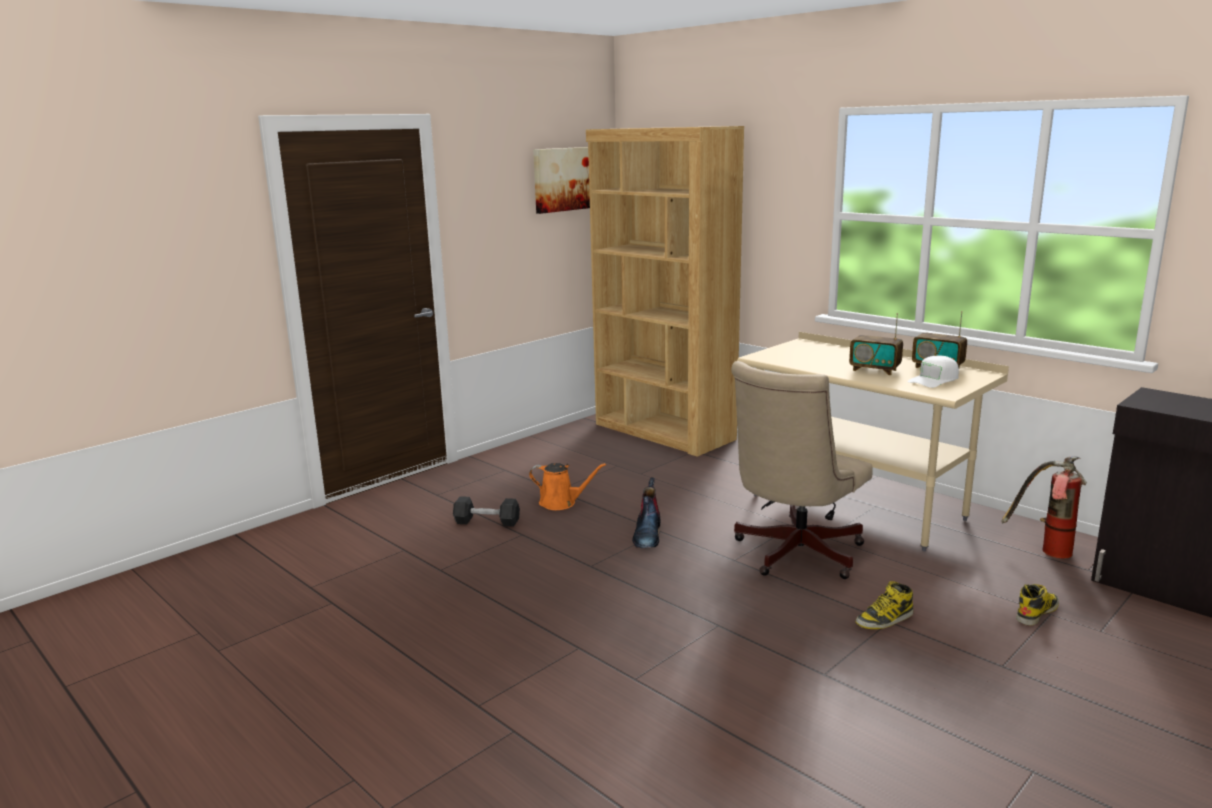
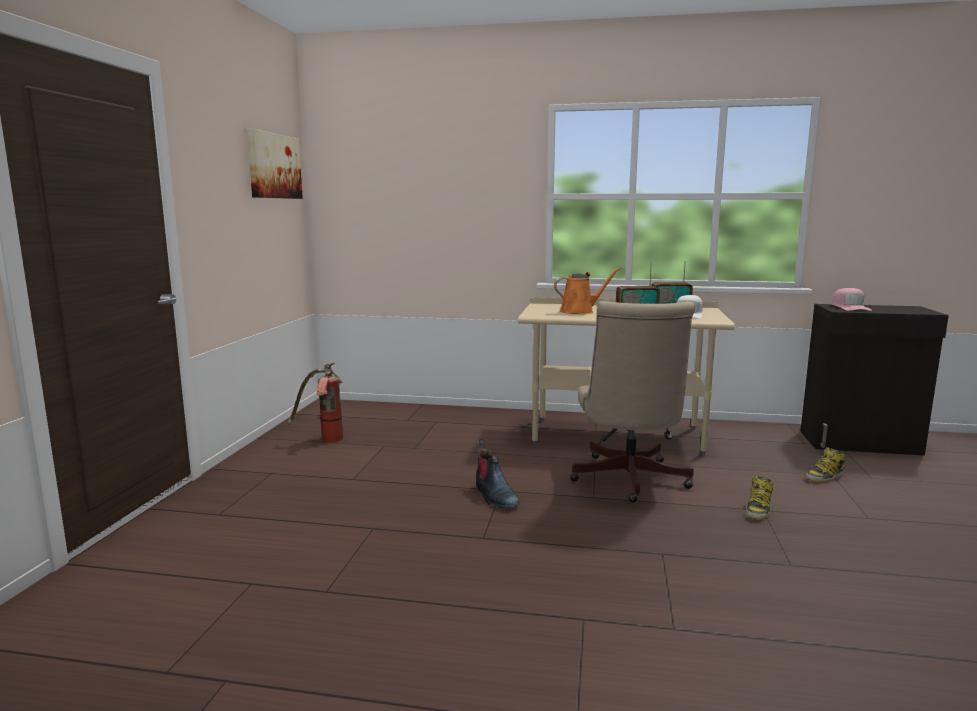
camera: 35 degrees left, 5 degrees down
black dumbbell [453,496,520,527] -> none
orange watering can [529,463,606,510] -> orange watering can moved to [554,268,621,314]
brown bookcase [586,126,744,457] -> none
fire extinguisher [1001,456,1087,559] -> fire extinguisher moved to [288,363,343,443]
boot [1016,584,1059,625] -> boot turned 135 degrees counterclockwise [805,447,846,482]
none -> pink cap [831,288,872,311]

